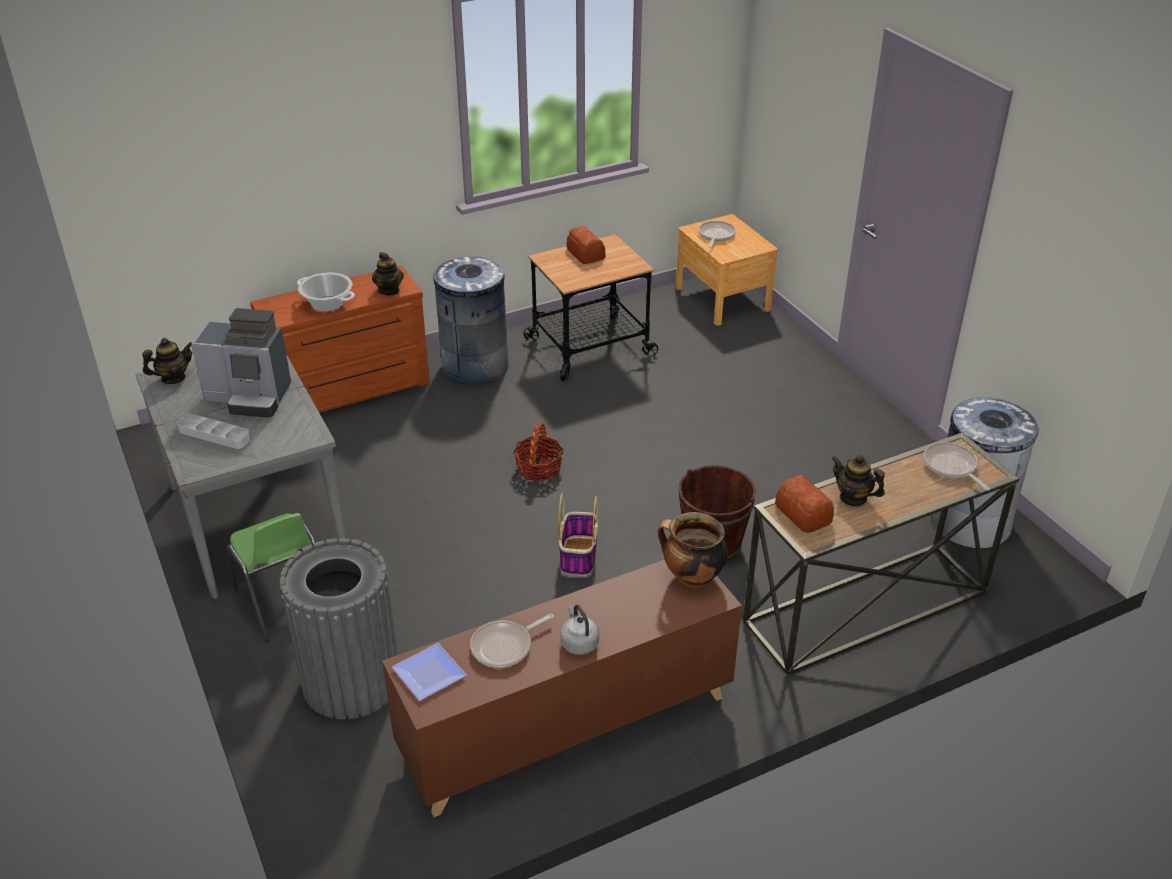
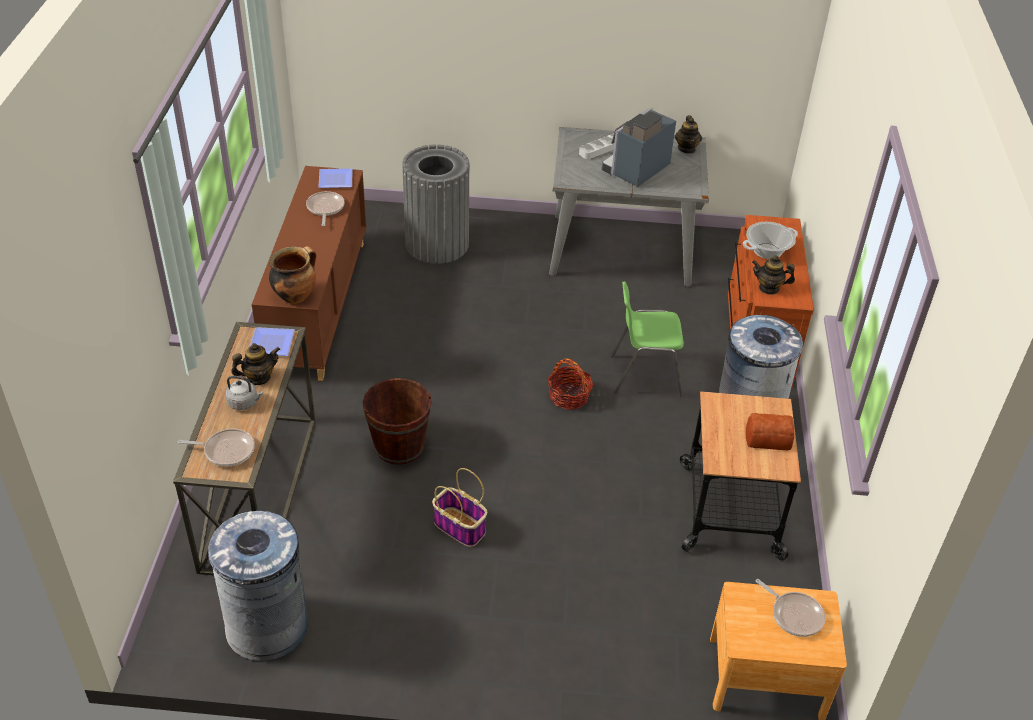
camera: 120 degrees right, 5 degrees up
green chair [227,513,316,642] -> green chair moved to [611,281,684,396]
basket [558,493,598,576] -> basket moved to [432,468,487,547]
grey kettle [561,605,599,655] -> grey kettle moved to [225,376,263,410]
bread [775,475,834,533] -> plate [250,327,295,356]

